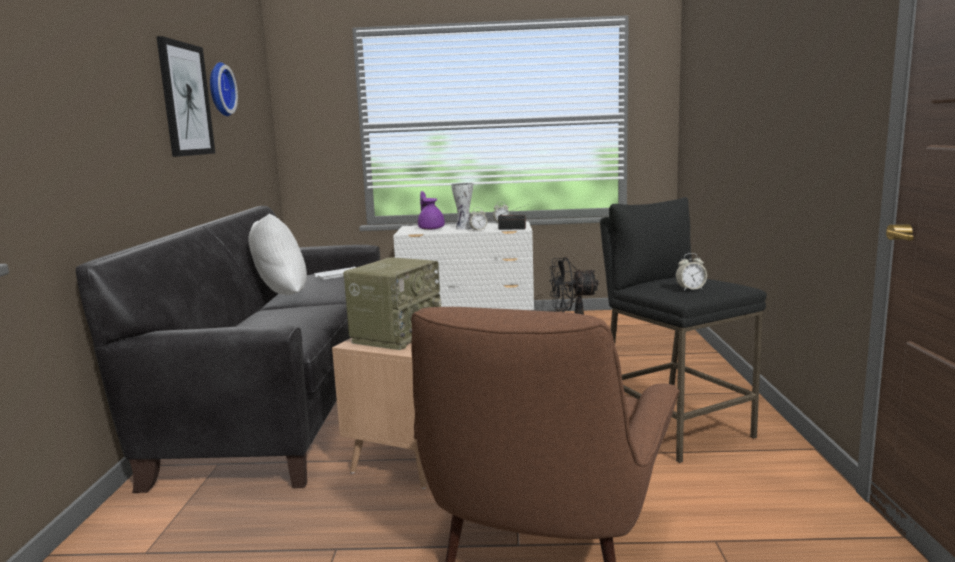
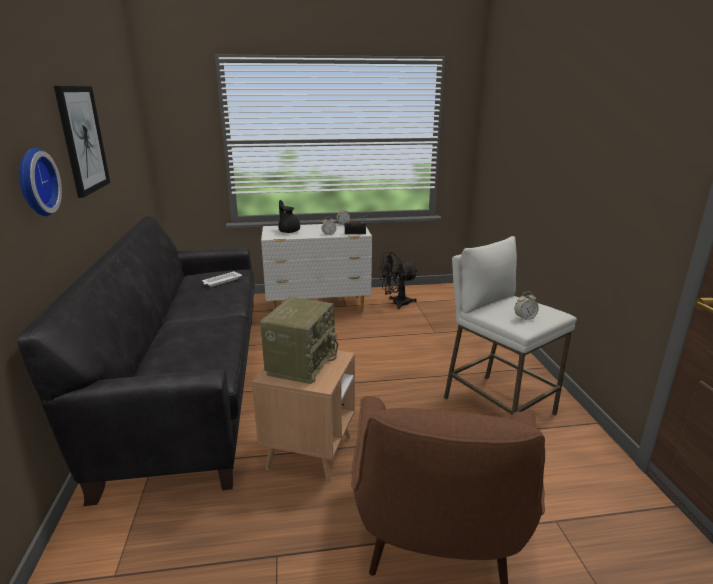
camera: 10 degrees left, 10 degrees up
wall clock [210,62,238,116] -> wall clock moved to [19,148,62,216]
white pillow [248,213,307,295] -> none
purple teapot [418,191,445,230] -> black teapot [278,200,300,233]
vase [451,183,473,230] -> none
black stool [600,197,767,463] -> white stool [444,236,577,416]

